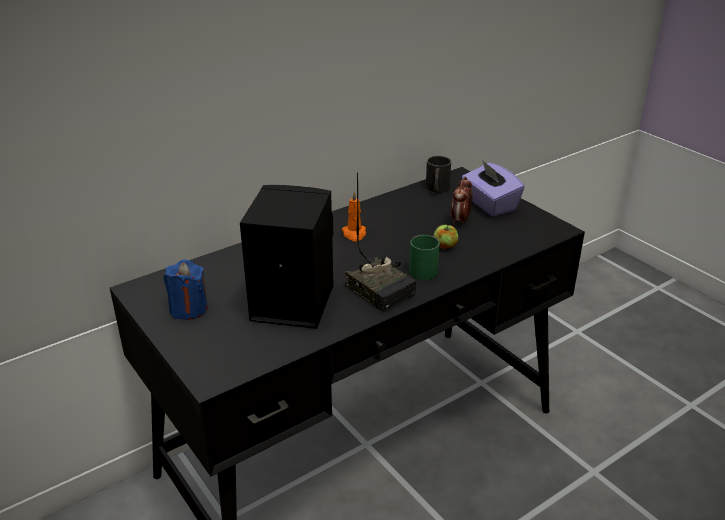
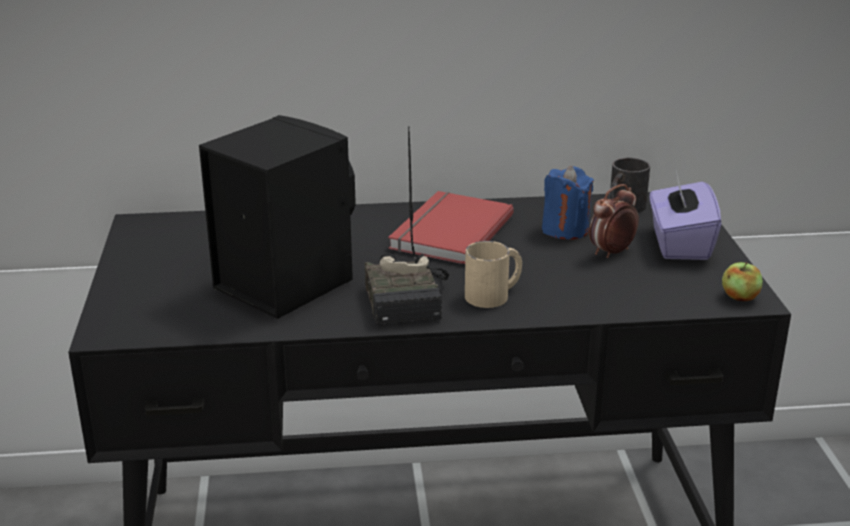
camera: 30 degrees right, 5 degrees down
blue candle [163,260,208,320] -> blue candle moved to [542,166,594,240]
orange candle [342,191,366,242] -> red book [388,191,514,264]
green mug [409,235,440,280] -> beige mug [465,241,522,308]
apple [433,225,458,249] -> apple moved to [722,262,763,301]

